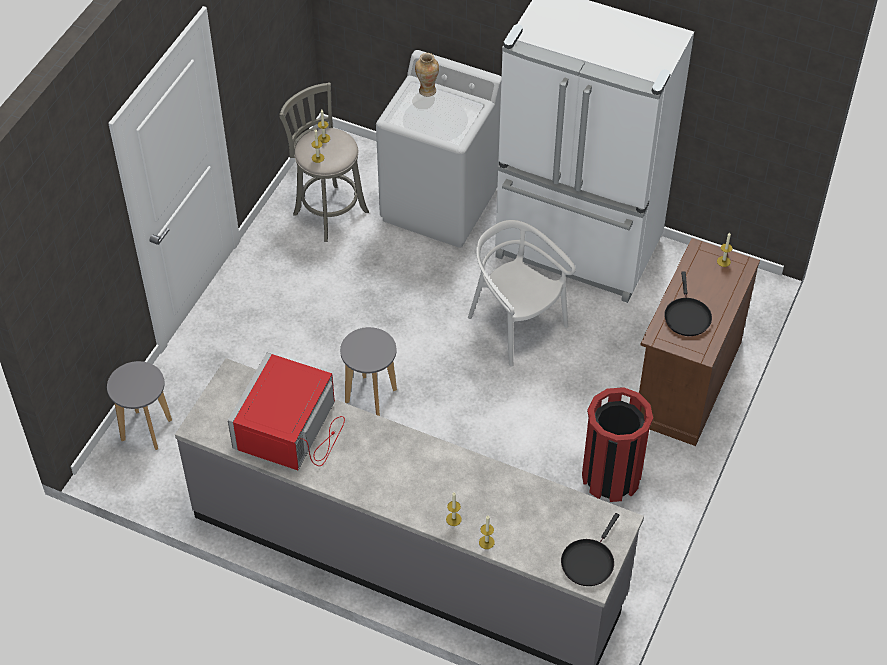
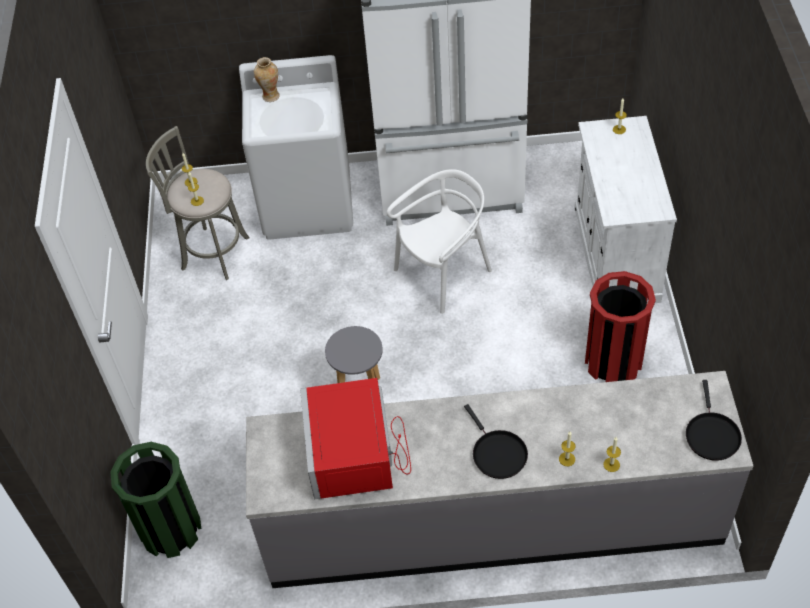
camera: 25 degrees left, 0 degrees up
grey stool [107,361,172,450] -> green trash can [110,442,201,558]
white chair [468,220,576,366] -> white chair turned 120 degrees clockwise [387,169,492,314]
brown cabinet [639,238,760,446] -> white cabinet [574,116,677,303]
black frying pan [664,271,712,336] -> black frying pan moved to [464,404,528,479]

